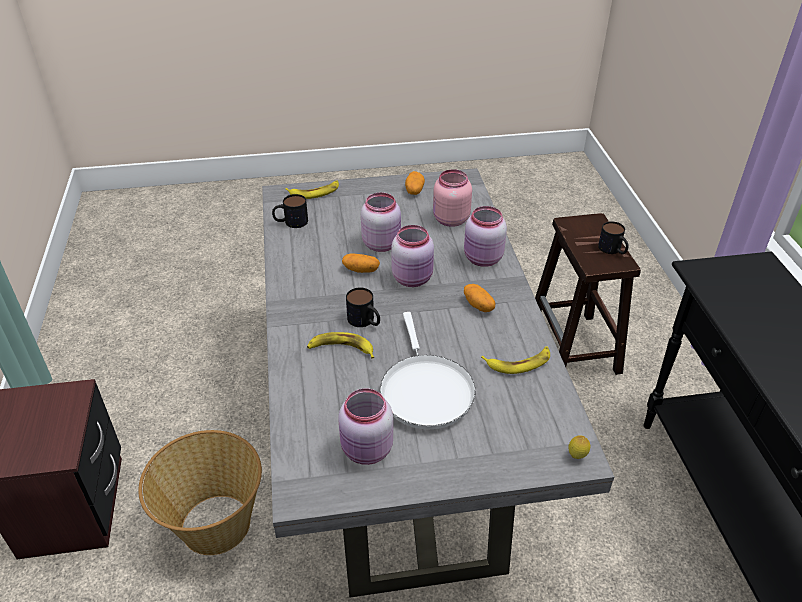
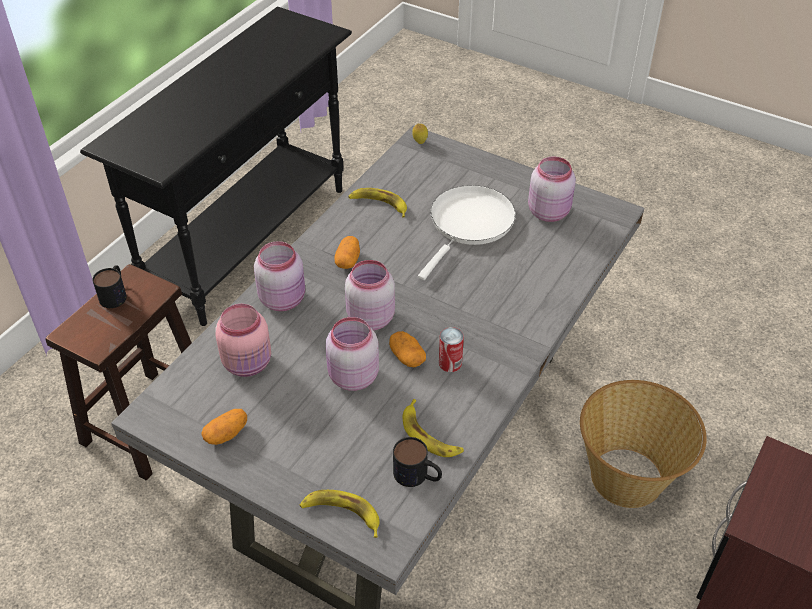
camera: 140 degrees left, 5 degrees up
banana [307,332,374,359] -> banana moved to [402,399,464,457]
mug [346,287,380,327] -> none
none -> can [439,327,464,372]

